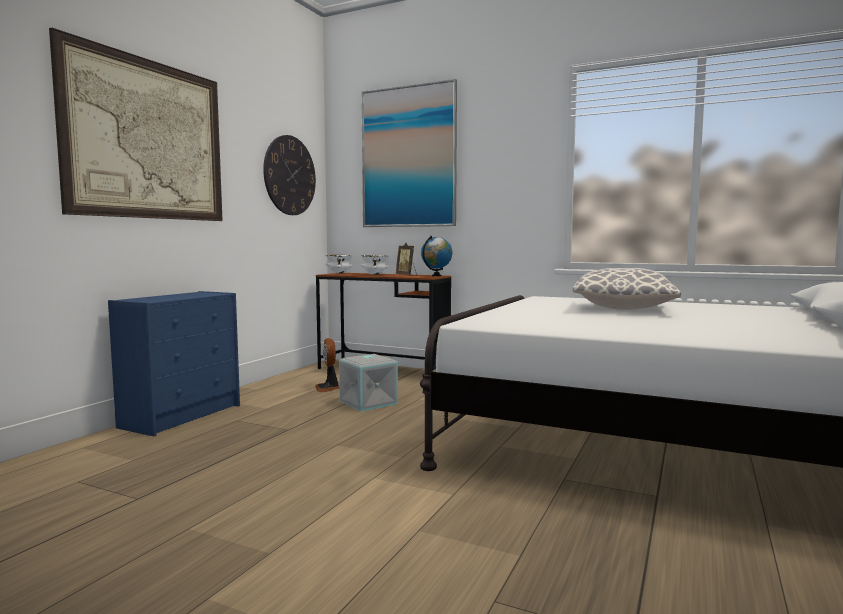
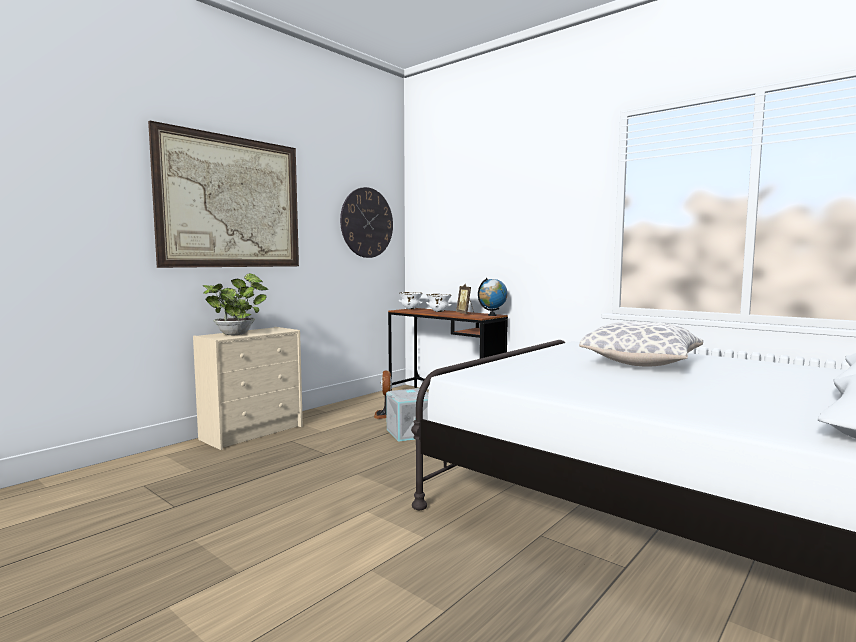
camera: 15 degrees right, 0 degrees up
blue dresser [108,291,240,436] -> beige dresser [193,327,303,450]
picture [361,79,457,227] -> none
none -> potted plant [203,273,268,335]

